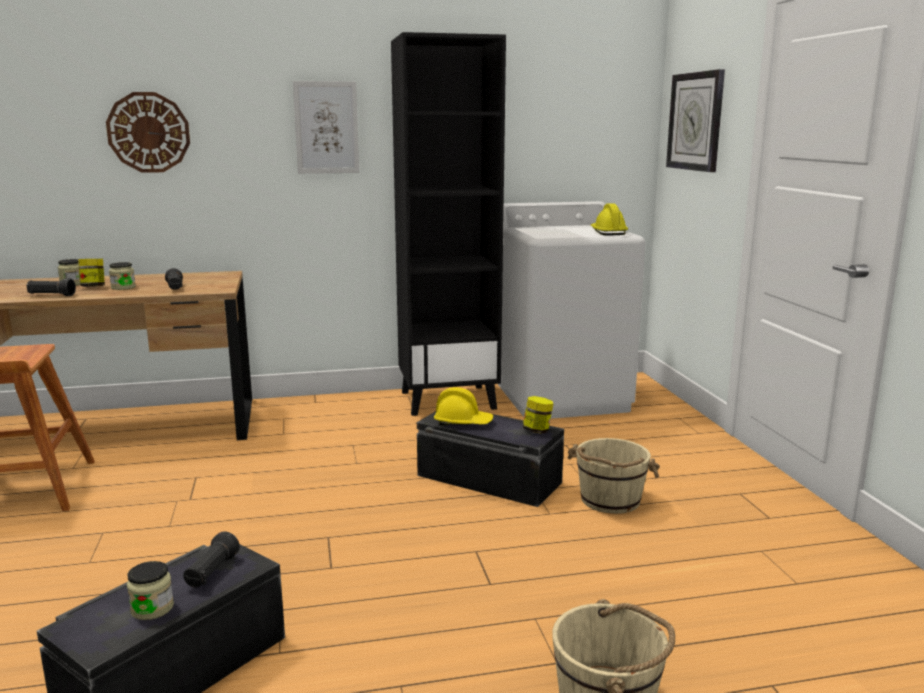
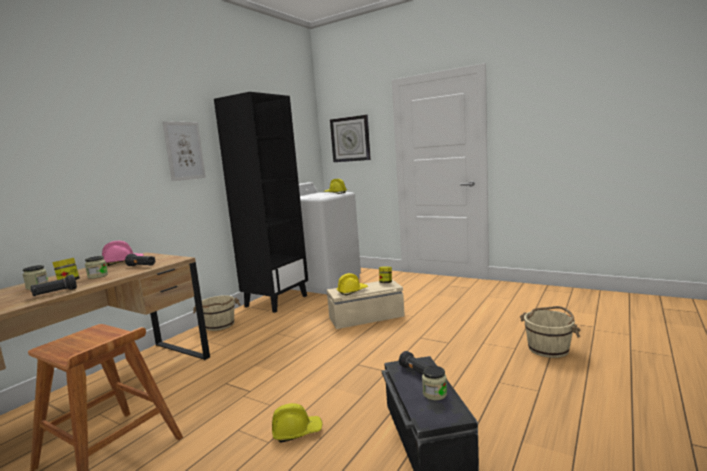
camera: 45 degrees left, 5 degrees down
wall clock [106,92,190,173] -> none
black storage box [417,411,564,507] -> beige storage box [327,280,405,329]
beige bucket [567,438,660,514] -> beige bucket moved to [193,295,241,331]
none -> pink hard hat [102,241,144,266]
none -> yellow hard hat [272,403,323,442]

